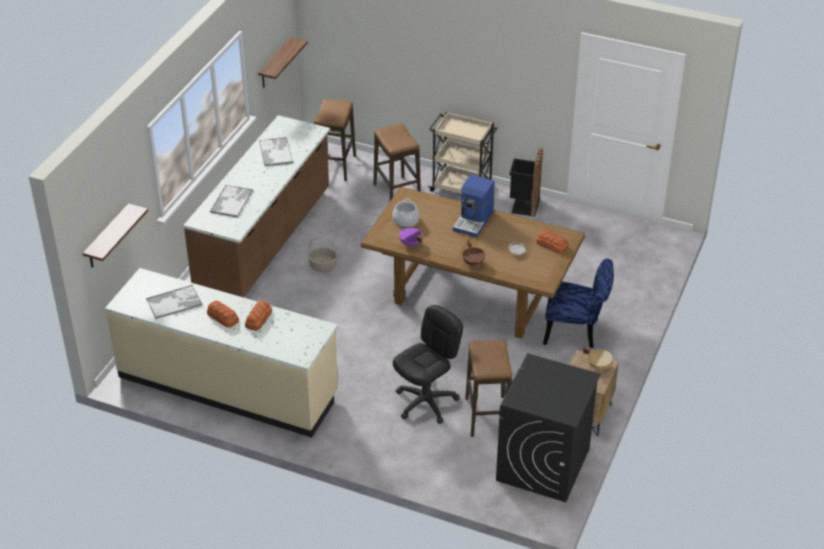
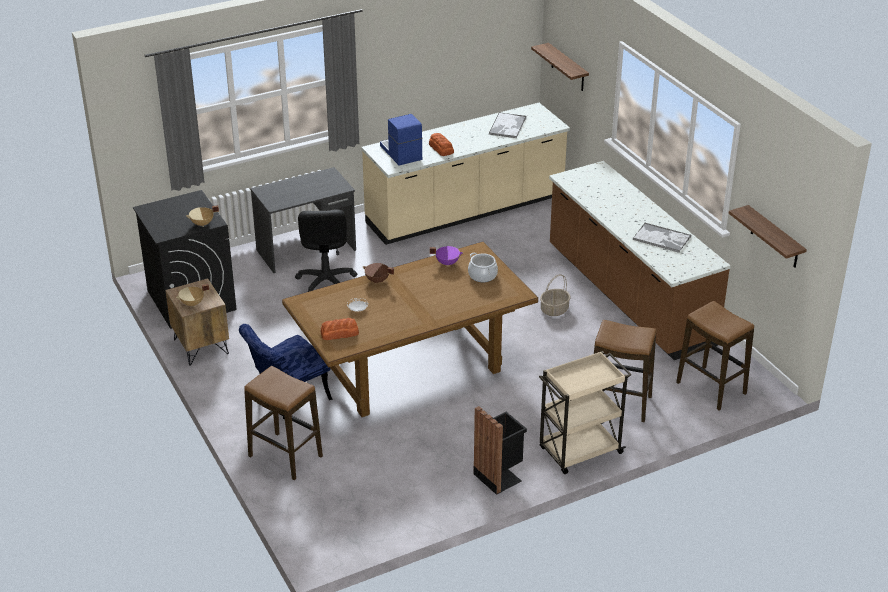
camera: 130 degrees right, 5 degrees down
bread [207,301,239,328] -> none
tray [210,185,253,218] -> none
coffee machine [453,175,495,237] -> coffee machine moved to [380,114,422,166]
stool [465,340,512,437] -> stool moved to [244,366,323,480]
none -> beige cooking pot [186,205,219,227]
none -> grey desk [250,167,356,273]

